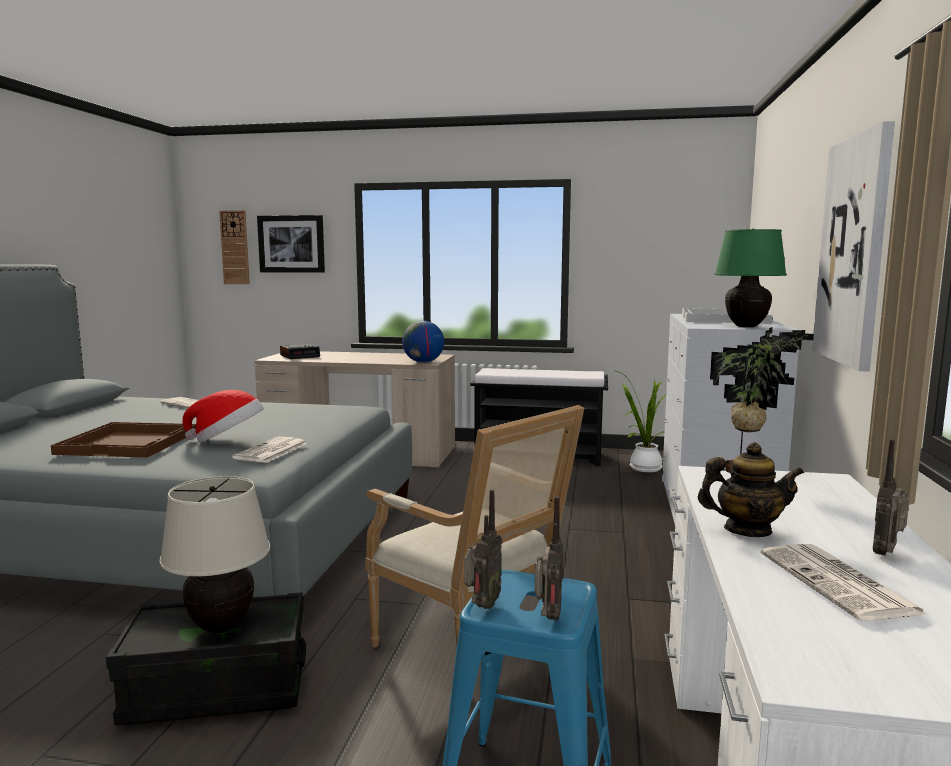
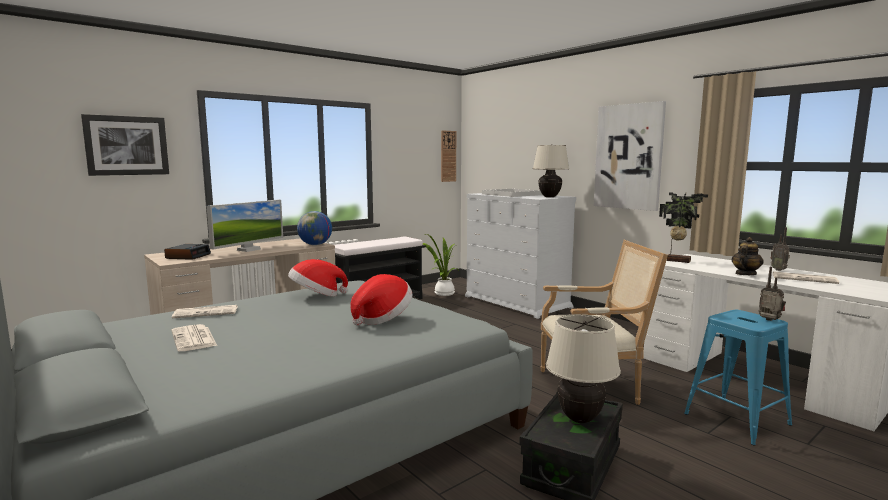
camera: 50 degrees left, 0 degrees up
brown tray [51,422,196,458] -> none
wall clock [219,210,250,284] -> wall clock moved to [441,130,456,182]
newspaper [232,437,307,463] -> newspaper moved to [172,324,217,351]
radio [464,490,502,609] -> none
green table lamp [715,229,787,327] -> beige table lamp [533,144,569,197]
none -> monitor [207,200,283,252]
none -> hat [288,259,348,297]

